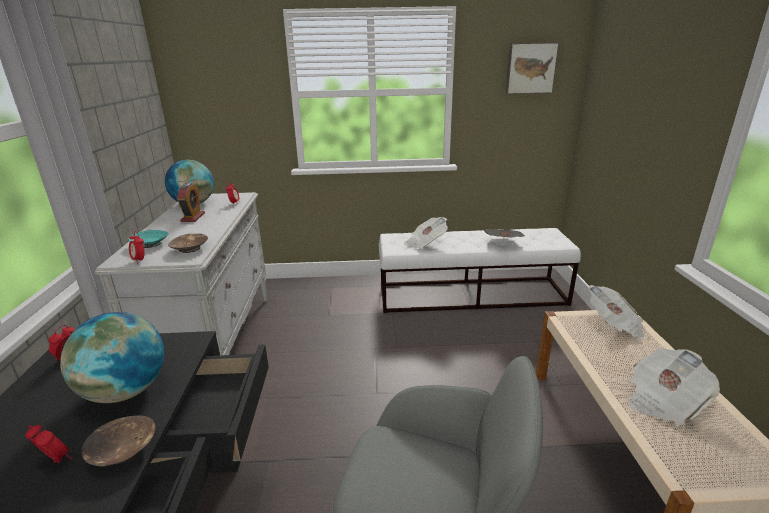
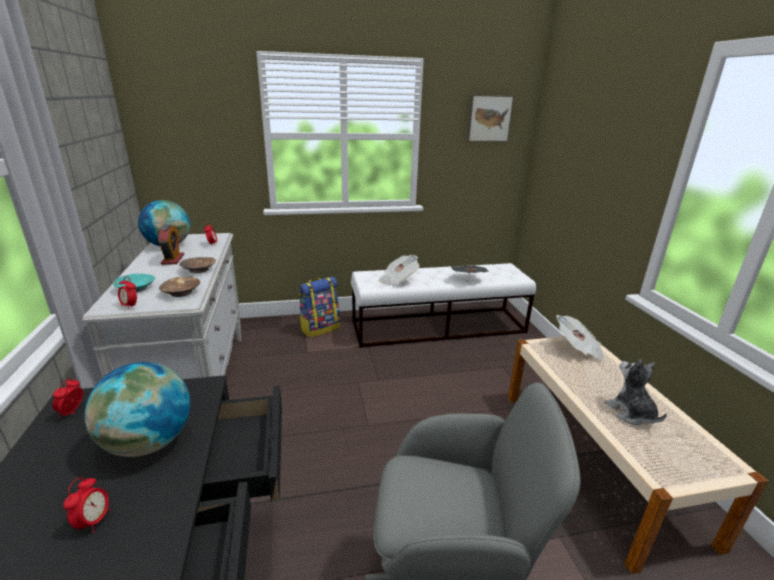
camera: 10 degrees left, 0 degrees up
alarm clock [25,425,72,463] -> alarm clock turned 75 degrees clockwise [63,477,111,534]
brown bowl [81,416,156,467] -> brown bowl moved to [179,257,216,273]
newspaper [628,348,720,425] -> plush toy [605,359,667,425]
none -> backpack [299,277,340,338]

